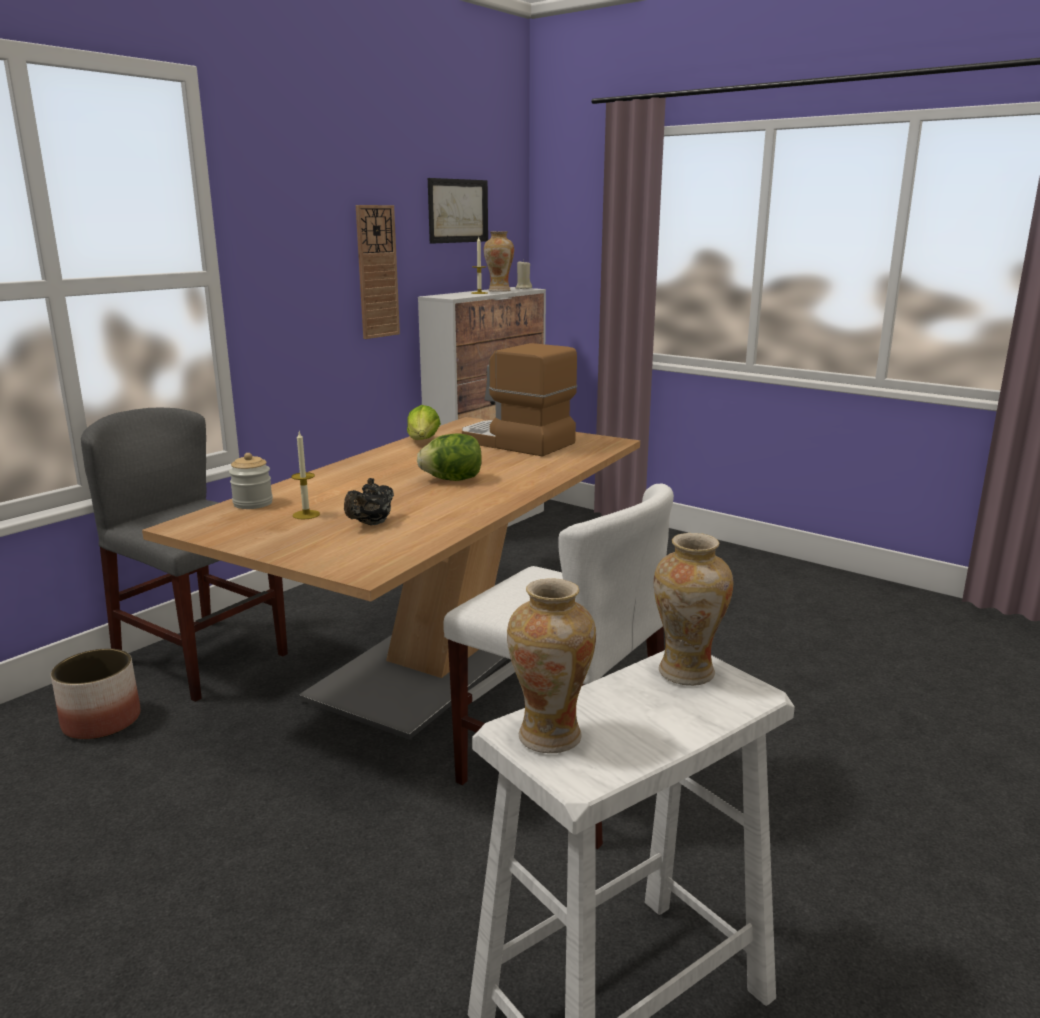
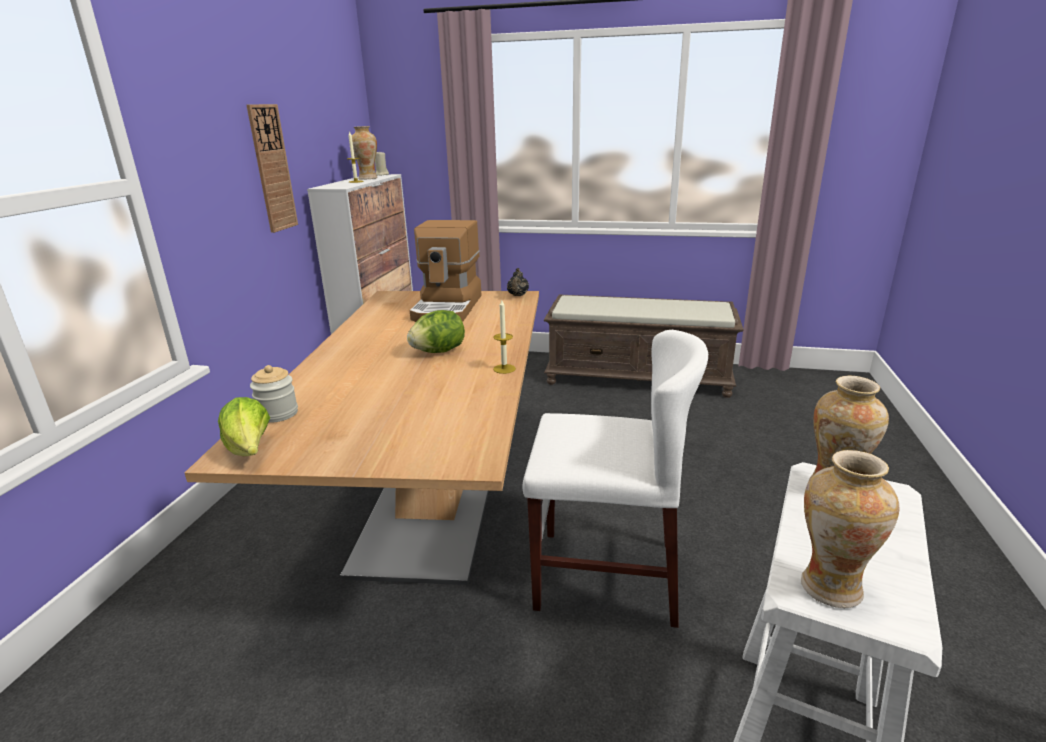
camera: 25 degrees left, 5 degrees up
planter [51,649,140,740] -> none
grey chair [81,408,288,702] -> none
candle [291,432,320,520] -> candle moved to [493,300,516,374]
black teapot [344,478,394,525] -> black teapot moved to [507,268,529,296]
lettuce [407,405,441,440] -> lettuce moved to [218,397,270,456]
picture [428,178,488,244] -> none
coffee machine [462,343,577,457] -> coffee machine turned 90 degrees counterclockwise [410,220,482,322]
none -> brown bench [544,294,744,398]

